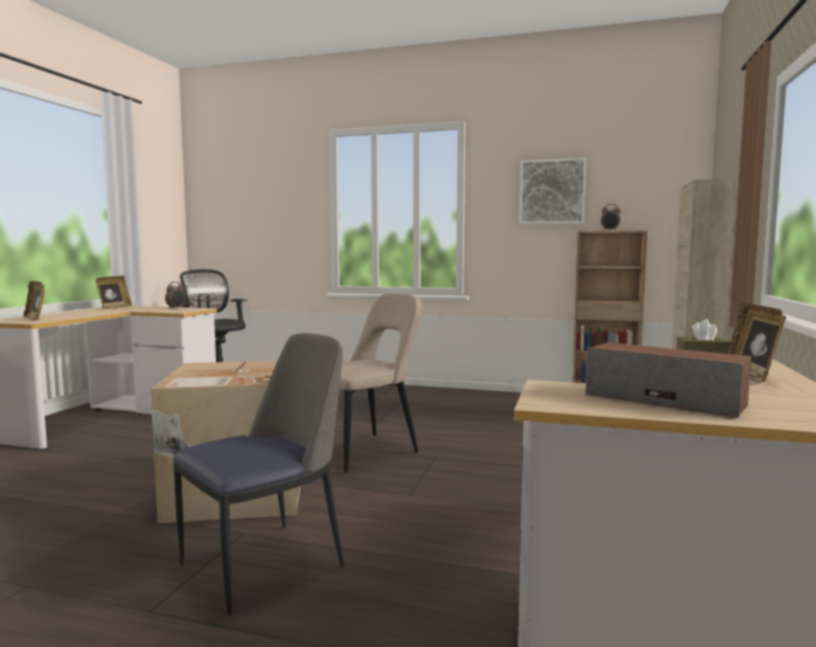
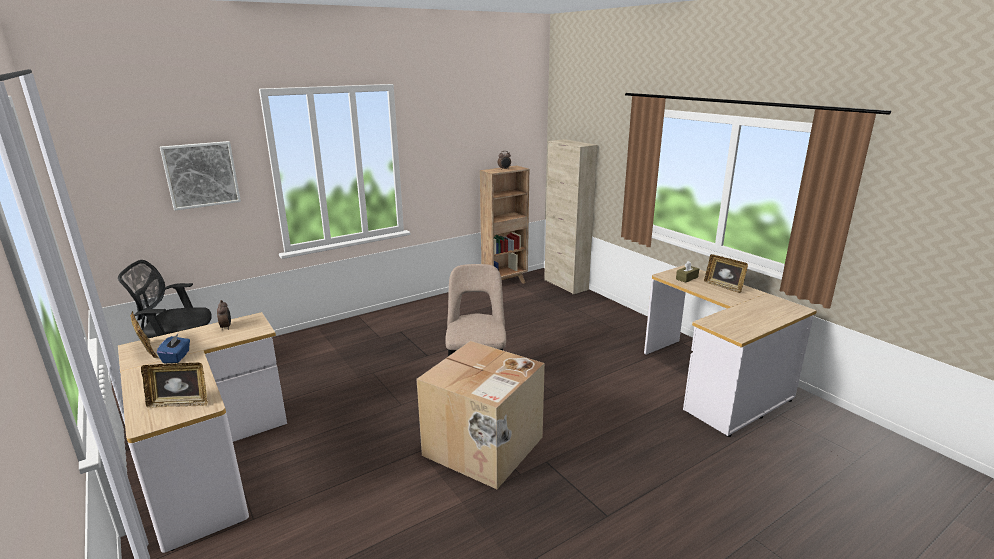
camera: 50 degrees left, 15 degrees up
chair [173,333,344,615] -> none
picture [519,158,586,225] -> picture moved to [160,141,241,211]
speaker [586,342,751,418] -> none
none -> blue tissue box [157,334,190,363]

